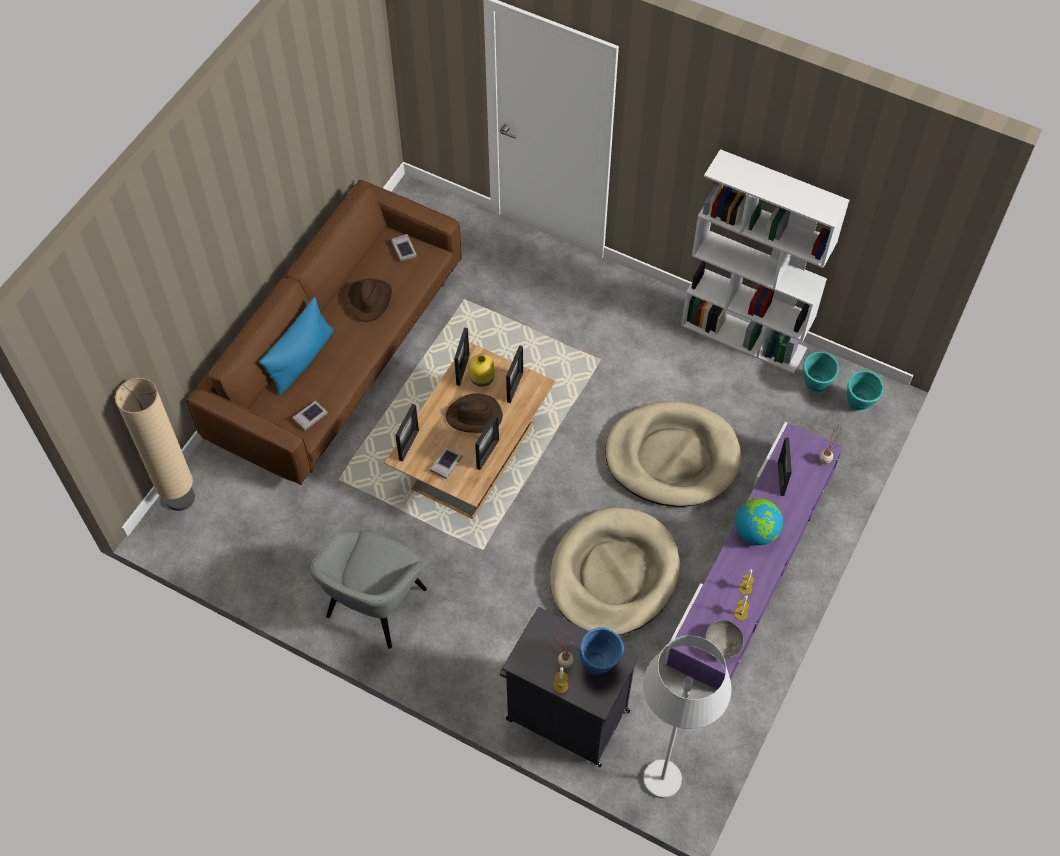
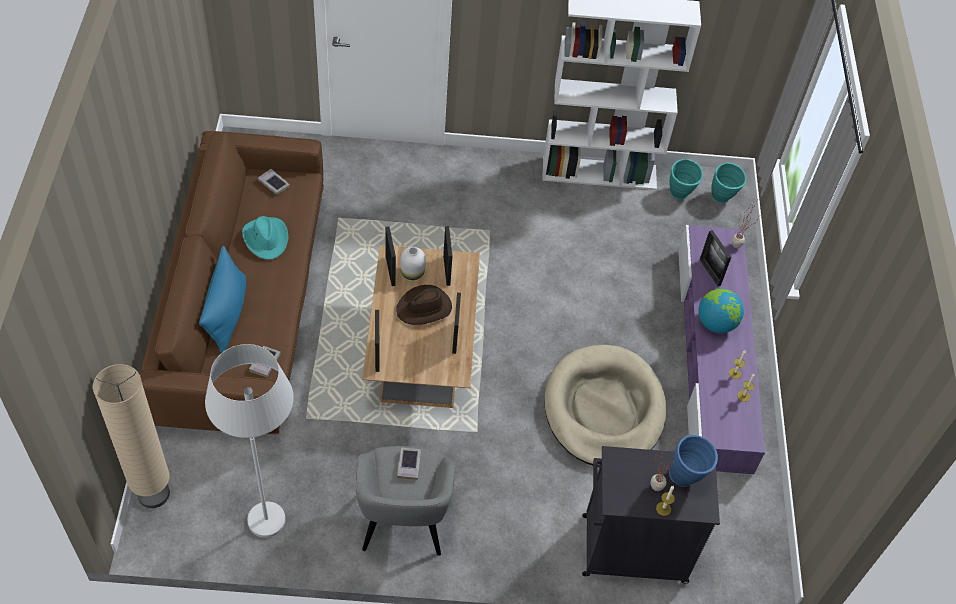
camera: 30 degrees left, 5 degrees down
brown hat [348,278,392,322] -> turquoise hat [242,216,288,260]
book [430,447,463,479] -> book moved to [397,448,422,480]
yellow vase [469,354,495,387] -> white vase [400,247,426,280]
beige dog bed [605,401,741,507] -> none
white floor lamp [643,636,732,798] -> white floor lamp moved to [205,344,294,538]
grey bowl [705,620,744,659] -> none

